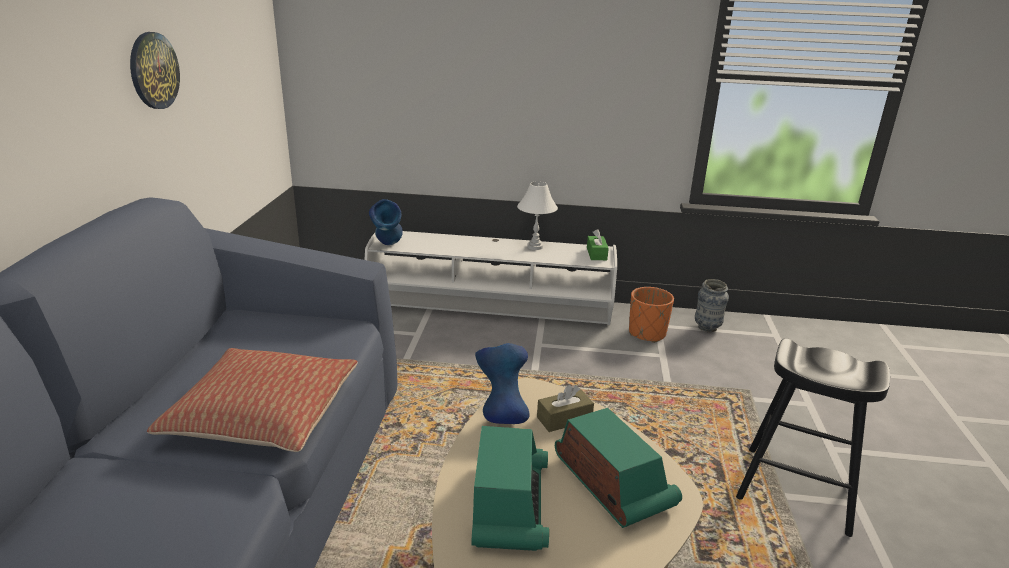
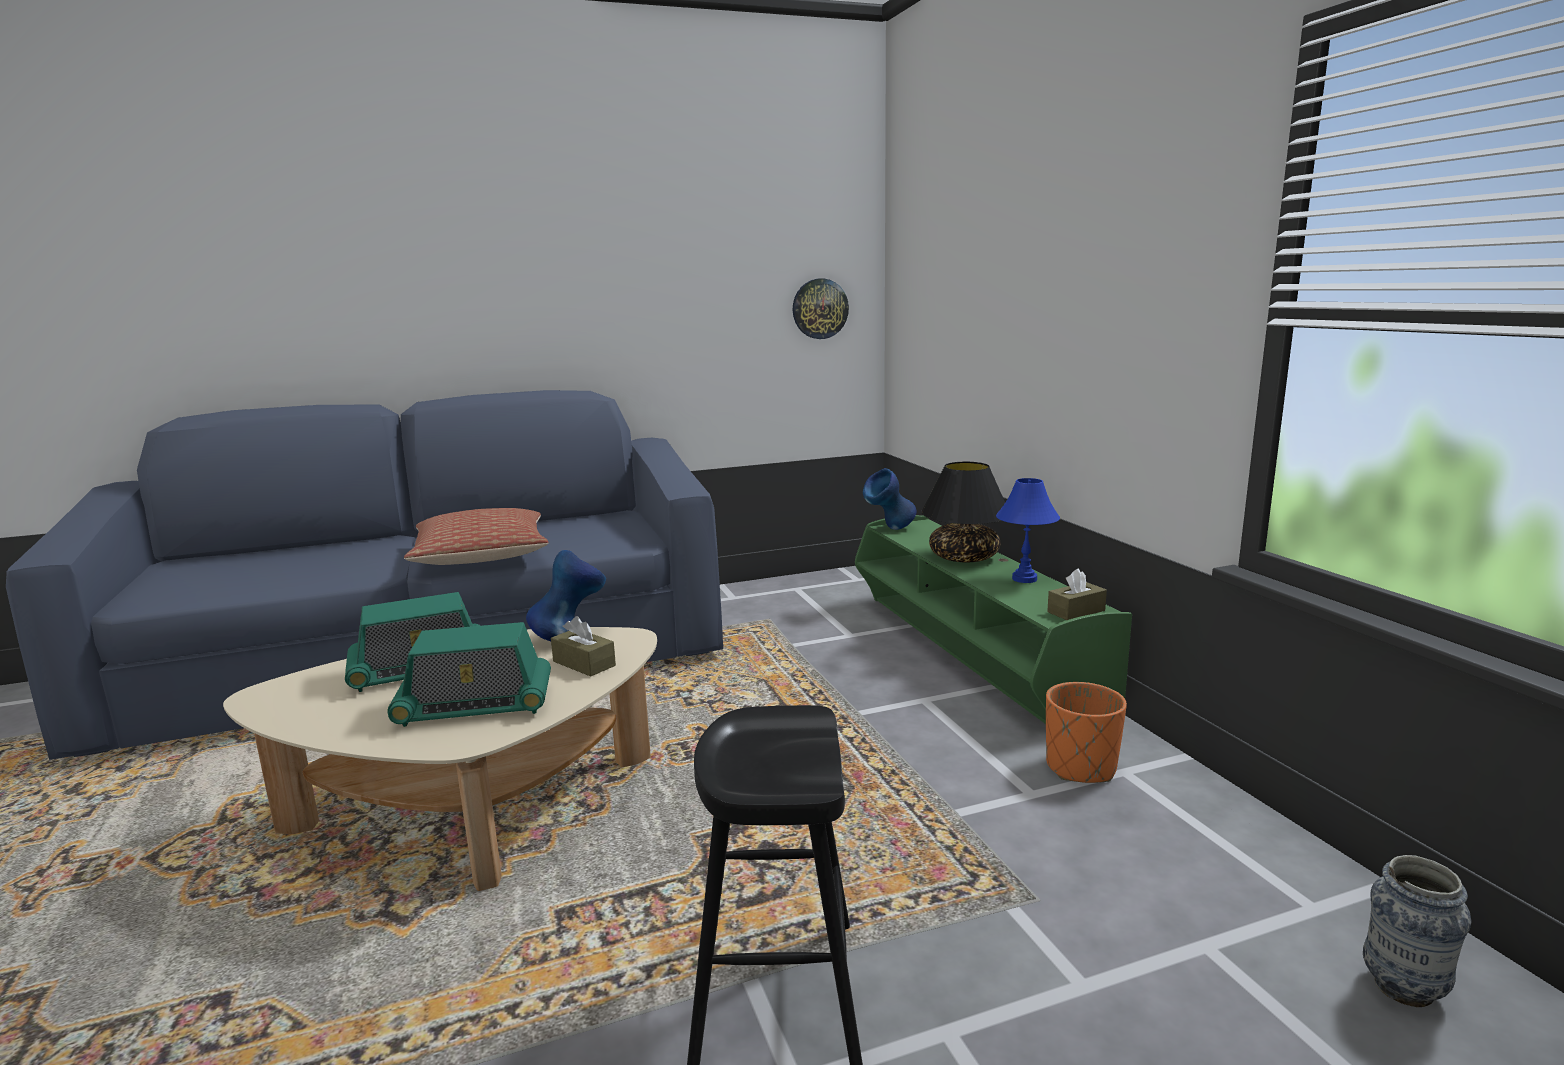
camera: 65 degrees right, 10 degrees down
wall clock [130,32,180,109] -> wall clock moved to [793,278,849,339]
white tv stand [365,231,617,325] -> green tv stand [855,515,1132,724]
white table lamp [517,181,558,250] -> blue table lamp [996,478,1060,583]
radio [555,408,682,528] -> radio turned 45 degrees clockwise [387,622,551,727]
green tissue box [587,229,609,260] -> brown tissue box [1047,569,1107,620]
vase [695,279,729,332] -> vase moved to [1363,855,1472,1007]
none -> black table lamp [921,462,1005,562]

